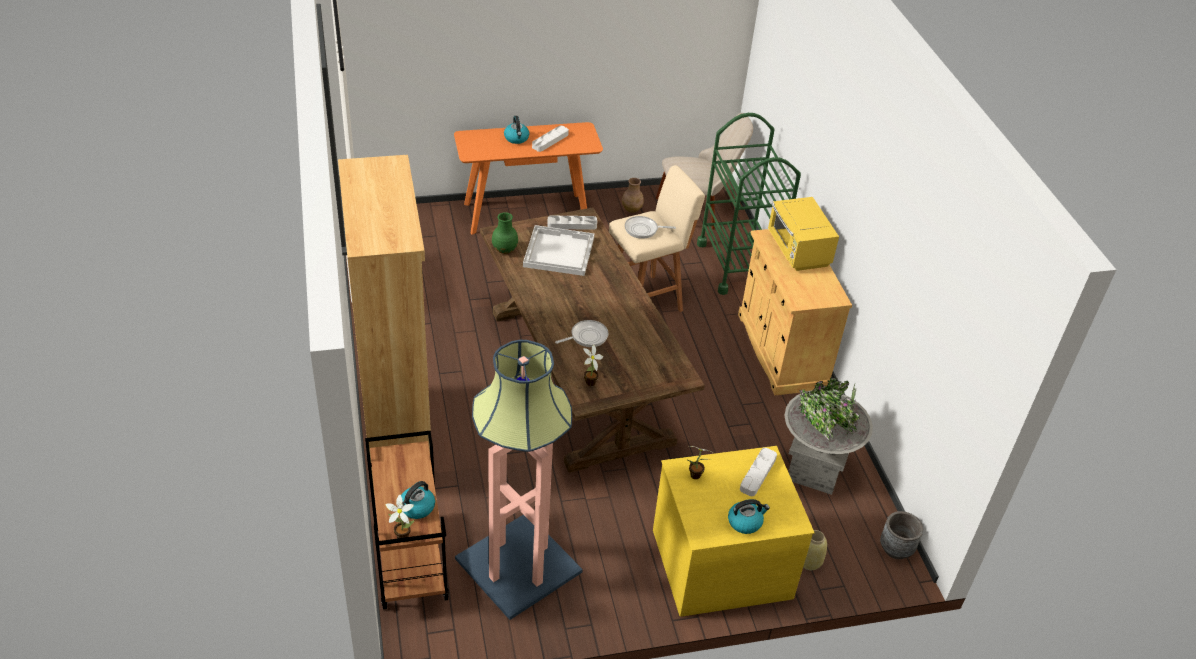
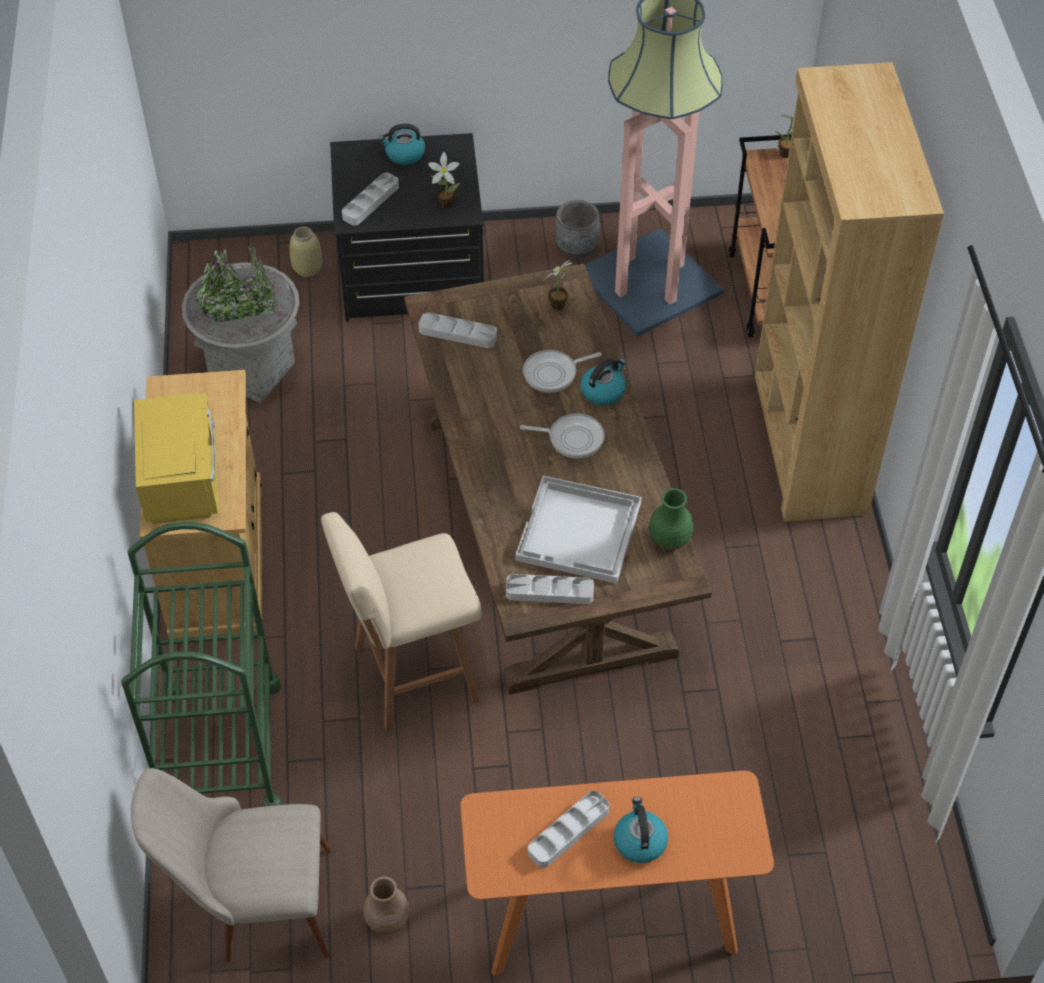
camera: 170 degrees left, 10 degrees up
kettle [401,481,435,519] -> kettle moved to [580,359,626,406]
frying pan [625,216,676,239] -> frying pan moved to [520,413,605,458]
yellow dresser [653,446,815,617] -> black dresser [330,133,484,322]
grey planter [880,511,923,559] -> grey planter moved to [556,200,600,258]
none -> grey tray [419,312,497,348]

